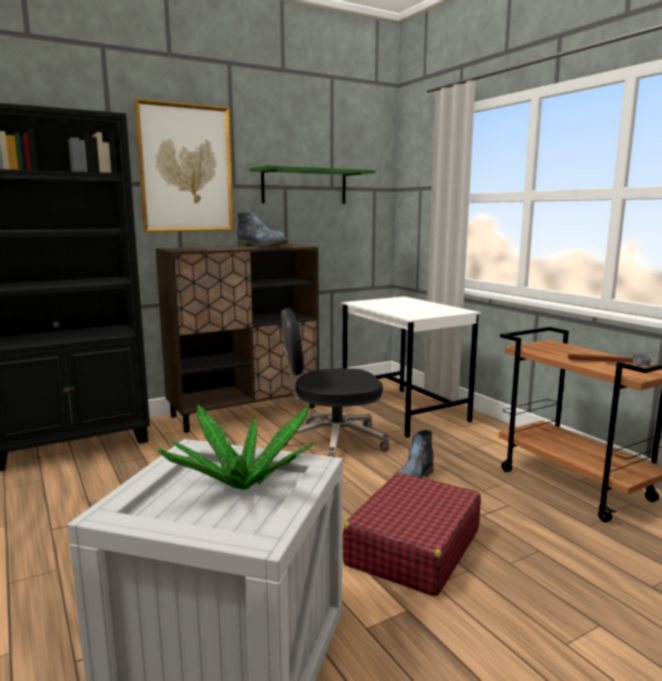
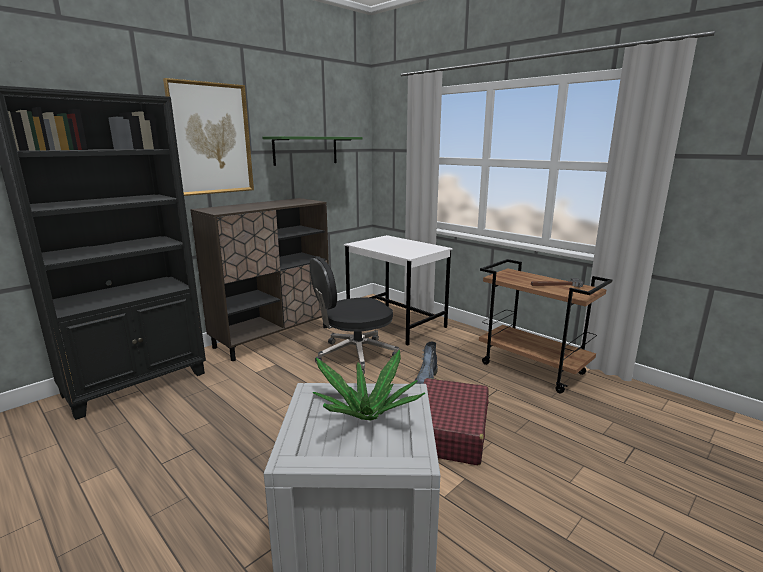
camera: 15 degrees left, 5 degrees up
boot [237,209,288,247] -> none

